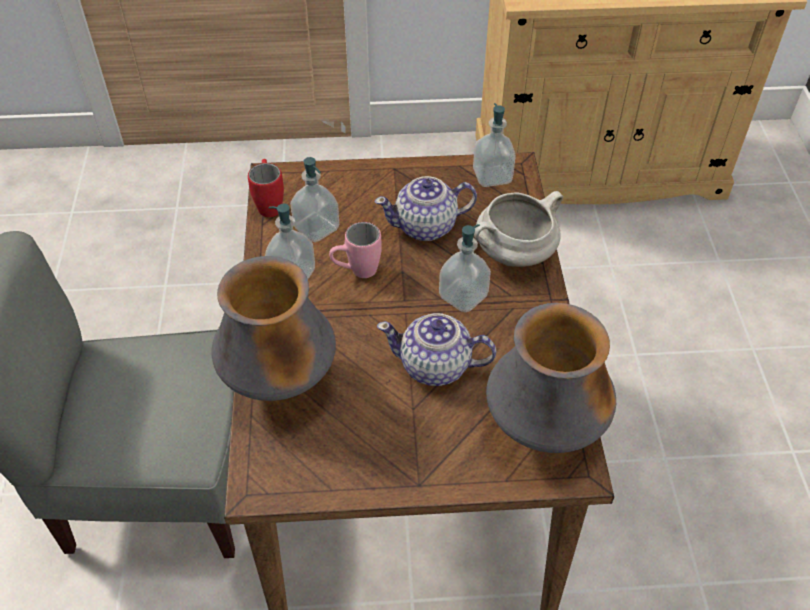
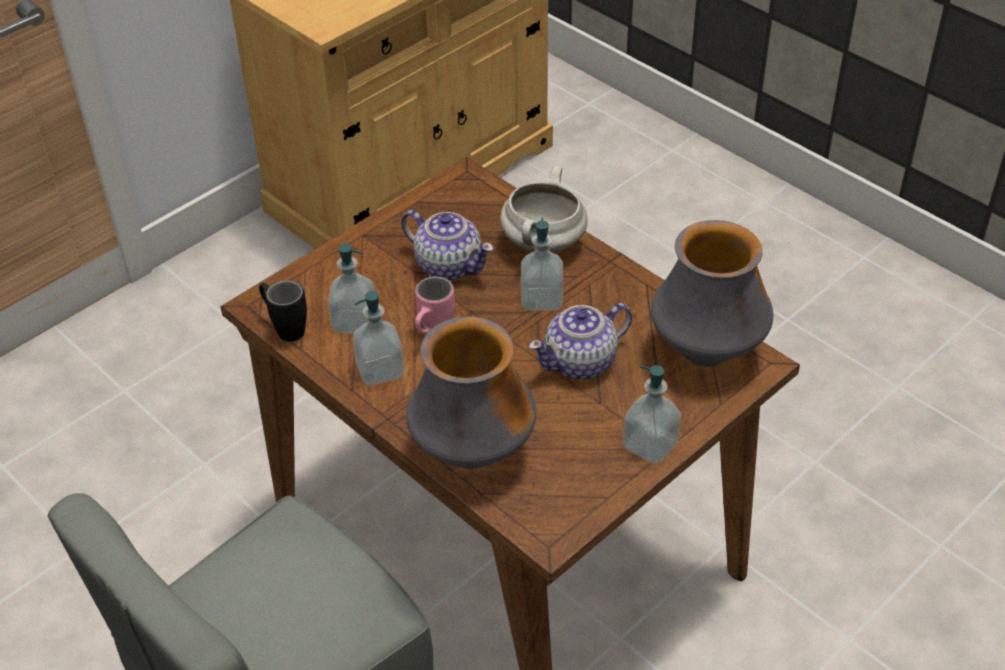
camera: 40 degrees left, 5 degrees down
red mug [248,159,284,217] -> black mug [259,280,307,342]
teapot [374,176,477,241] -> teapot turned 90 degrees counterclockwise [401,210,494,281]
soap dispenser [473,103,516,187] -> soap dispenser moved to [623,365,682,464]

